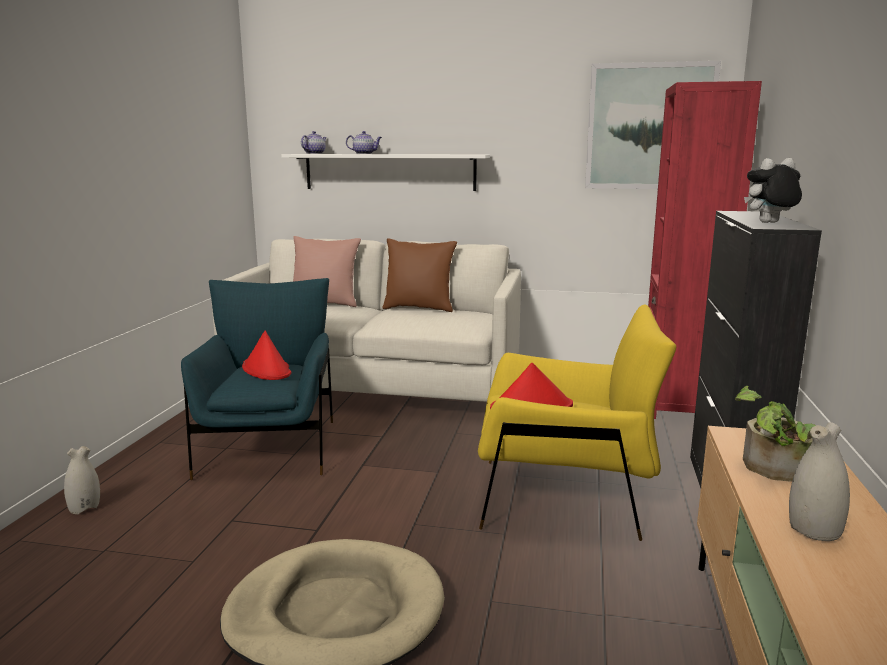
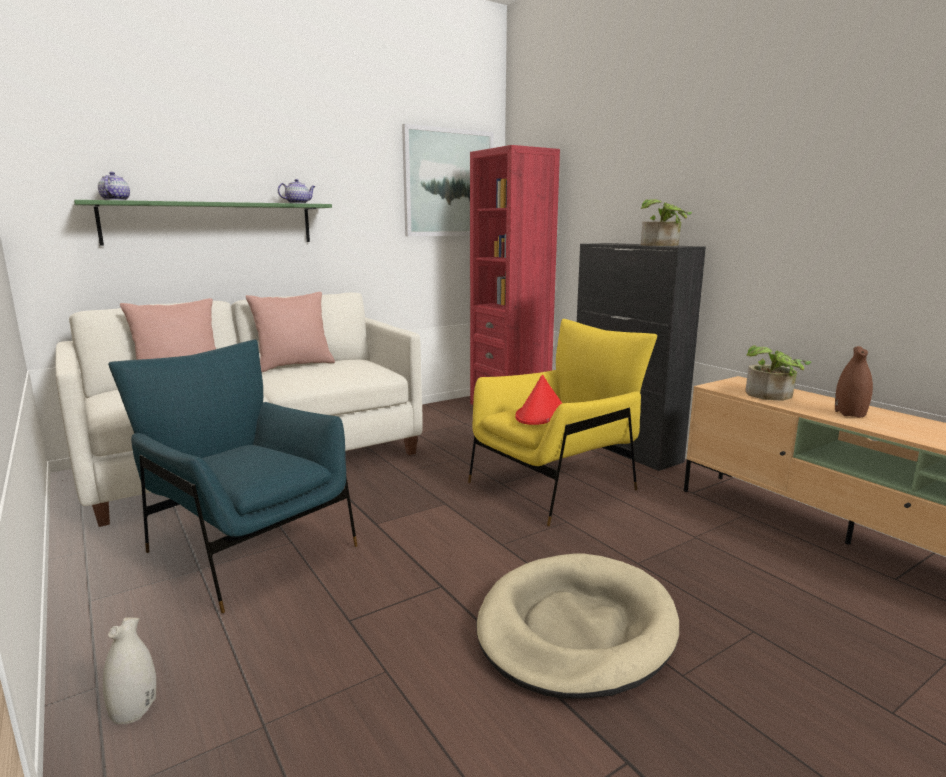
camera: 45 degrees left, 0 degrees up
red hat [242,331,291,380] -> none
white shelf [281,154,490,191] -> green shelf [74,200,332,246]
teapot [346,131,382,154] -> teapot moved to [278,179,316,204]
brown pillow [382,238,457,312] -> pink pillow [246,292,335,372]
plush toy [744,158,802,223] -> potted plant [641,199,692,246]
white vase [789,422,850,541] -> brown vase [835,346,873,418]

